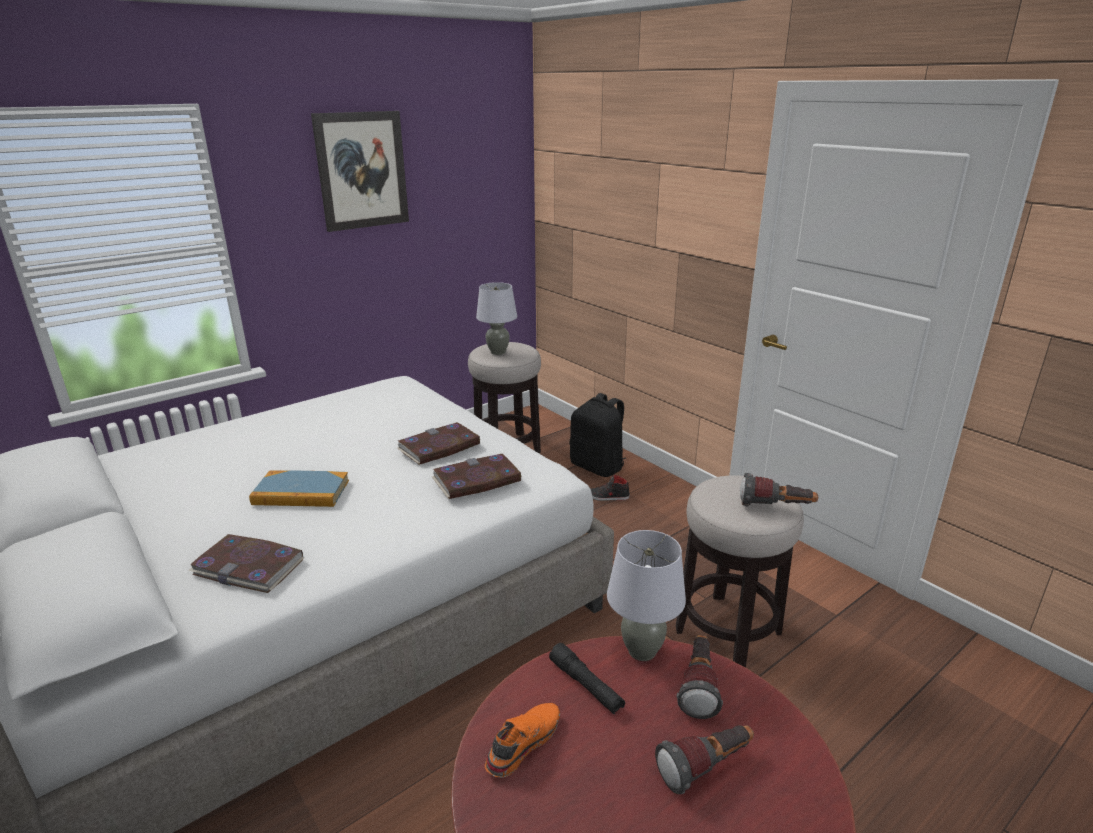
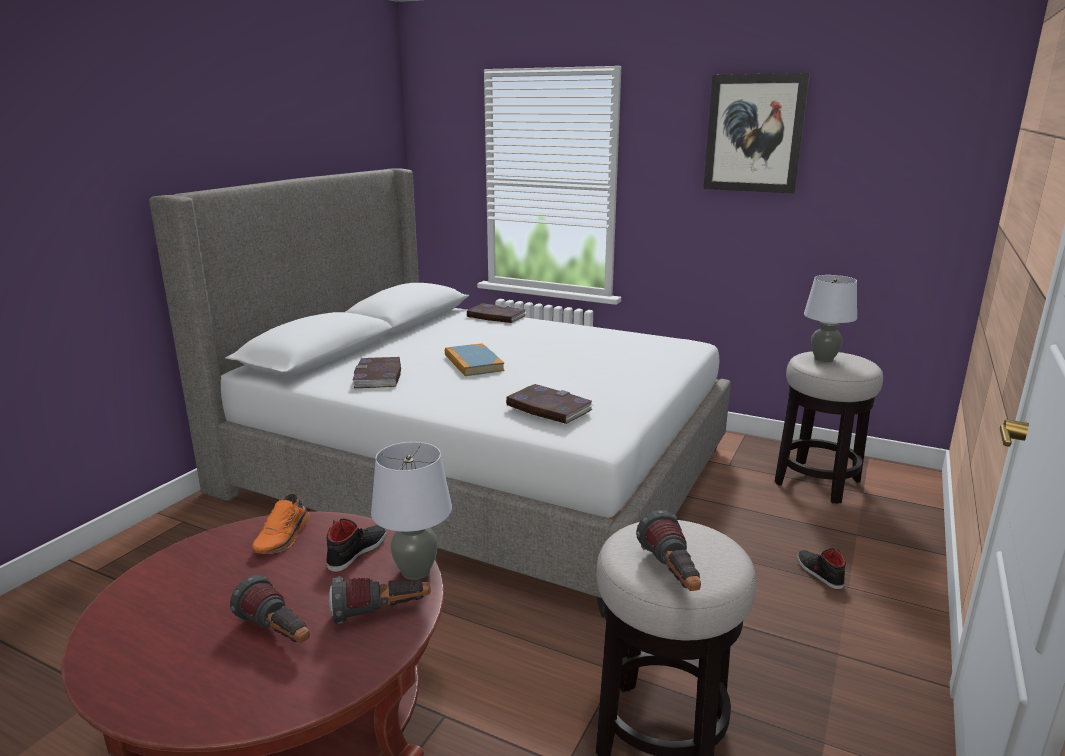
camera: 65 degrees right, 5 degrees down
book [397,422,481,465] -> book moved to [467,304,527,323]
orange shoe [485,703,560,778] -> orange shoe turned 90 degrees clockwise [252,493,310,554]
black flashlight [549,643,625,714] -> black shoe [326,518,387,572]
black backpack [570,393,626,477] -> none

